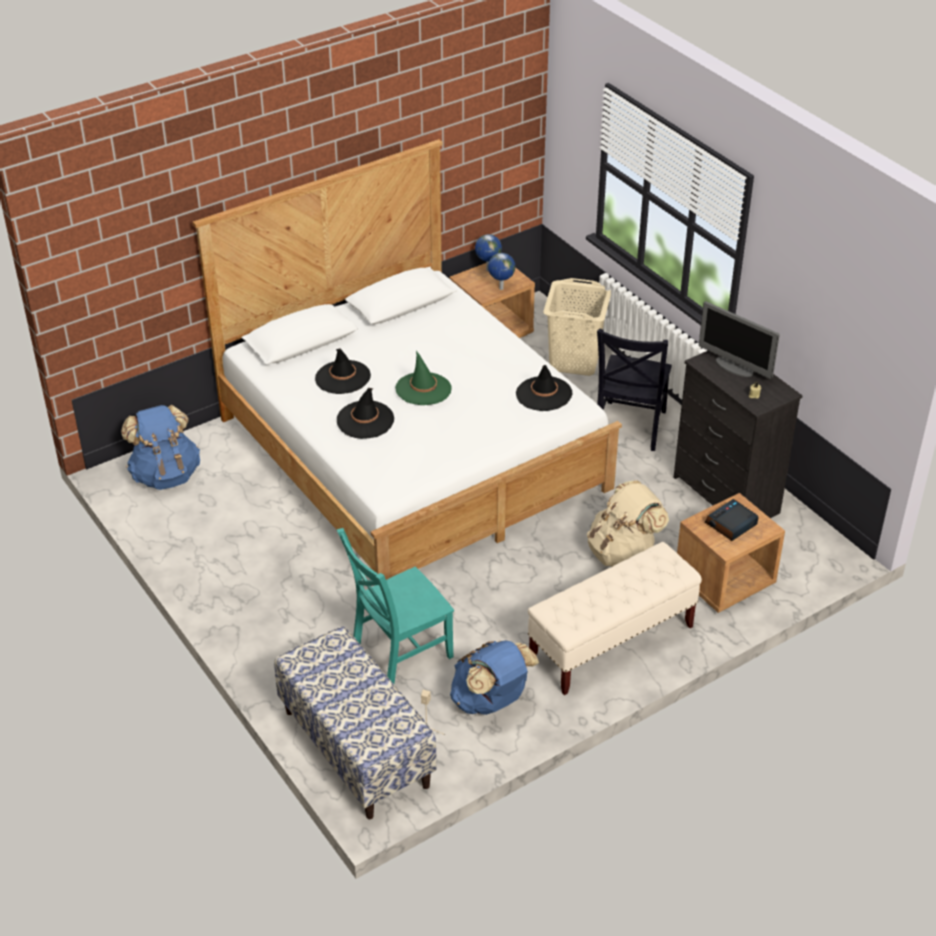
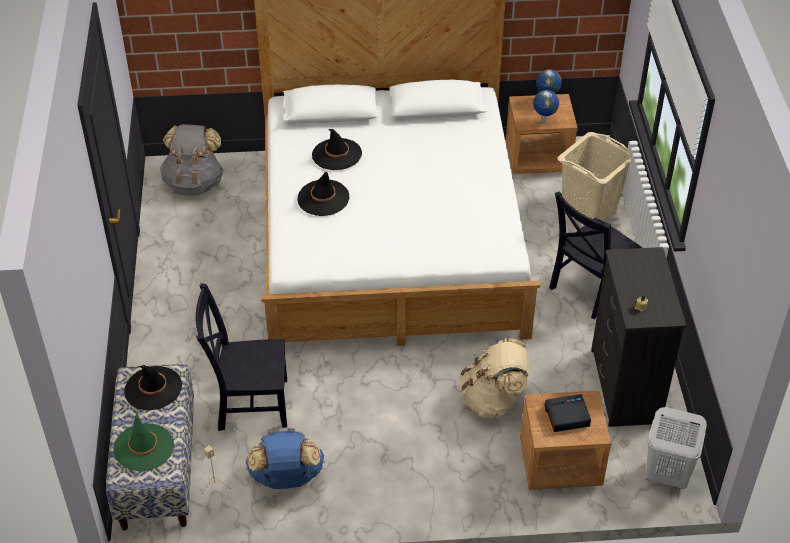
camera: 30 degrees right, 5 degrees up
blue backpack [121,405,200,490] -> grey backpack [160,124,224,196]
turquoise chair [337,528,454,684] -> black chair [196,283,287,431]
green hat [395,351,452,405] -> green hat moved to [113,411,174,471]
black hat [516,365,572,411] -> black hat moved to [124,365,182,411]
beige bench [528,542,702,695] -> none
monitor [699,301,780,379] -> none
none -> white laundry basket [646,407,707,489]

